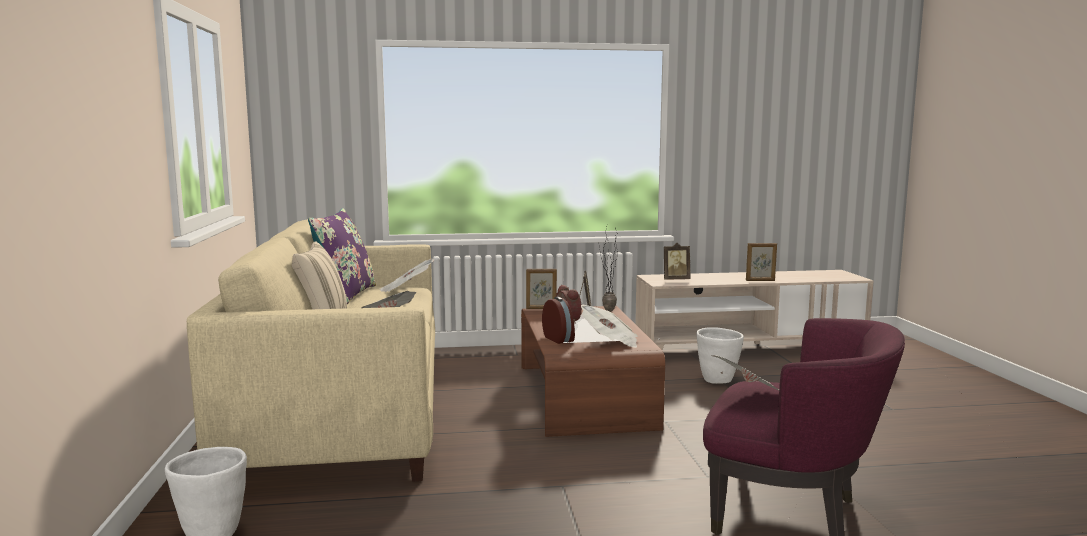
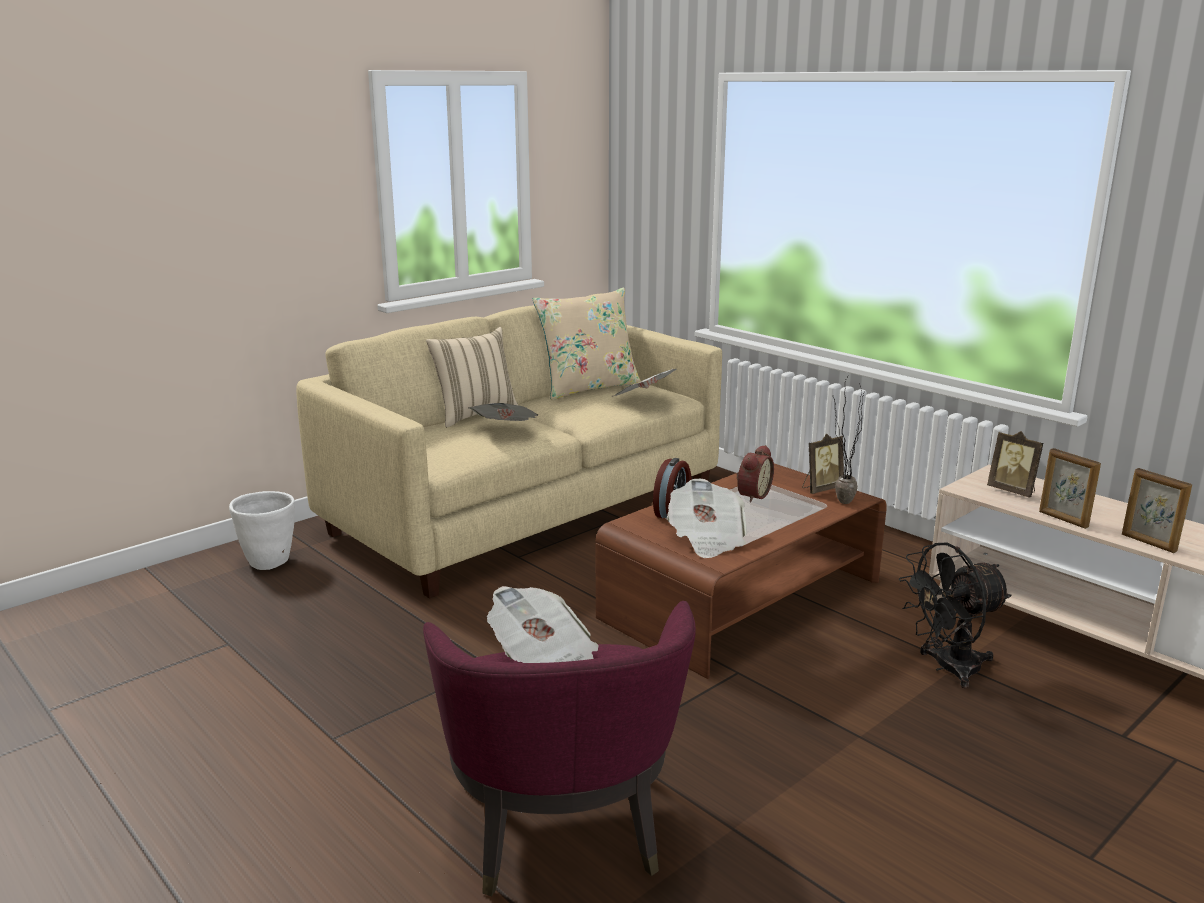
camera: 55 degrees right, 10 degrees up
purple pillow [308,208,376,304] -> beige pillow [533,288,641,400]
picture frame [526,269,557,309] -> picture frame moved to [1039,448,1101,529]
white planter [697,327,744,384] -> black fan [898,543,1012,689]

